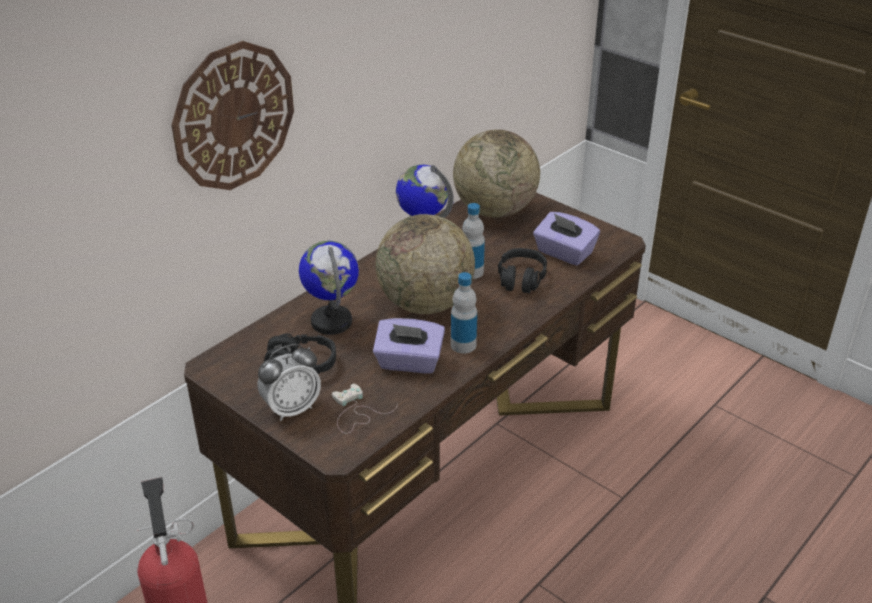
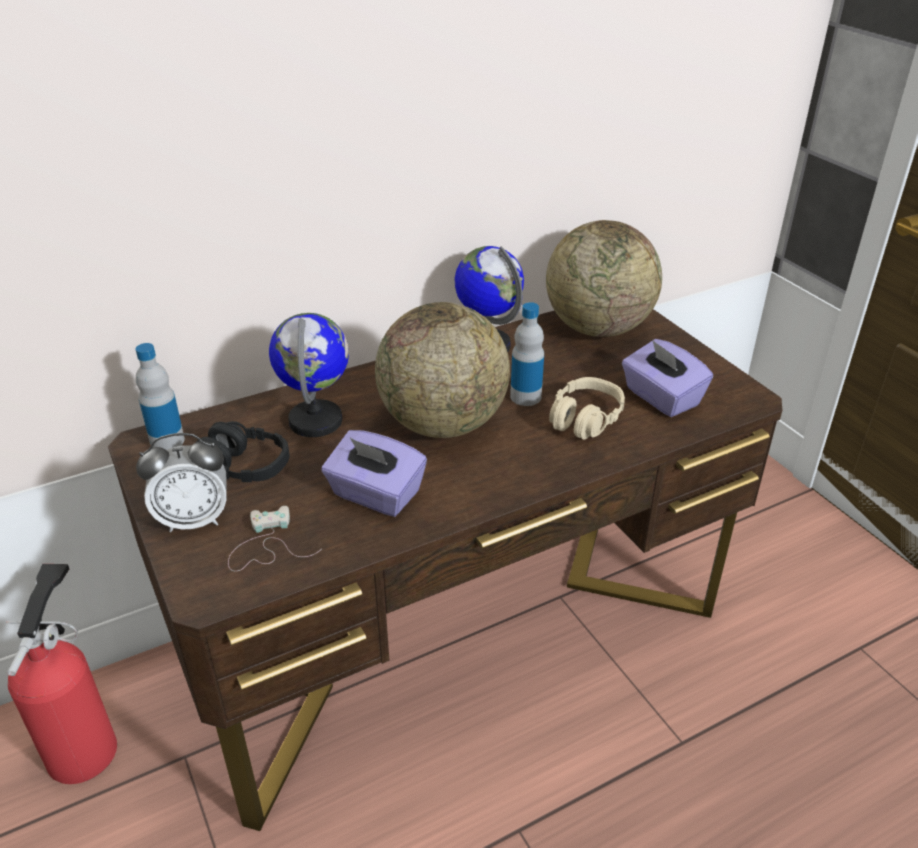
camera: 20 degrees right, 0 degrees up
wall clock [171,41,294,190] -> none
bottle [451,272,477,354] -> bottle moved to [135,343,185,450]
black headphones [498,248,547,293] -> beige headphones [549,377,625,440]

